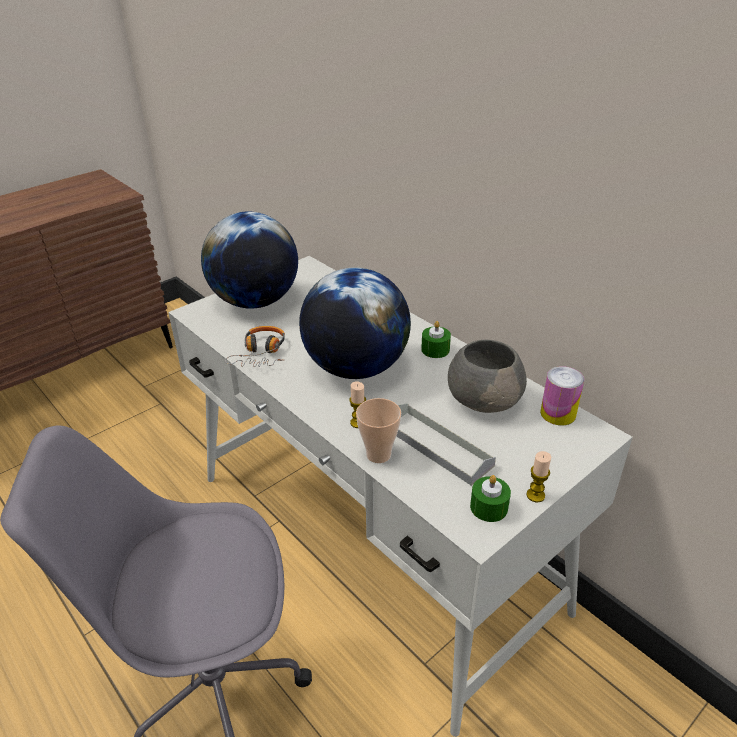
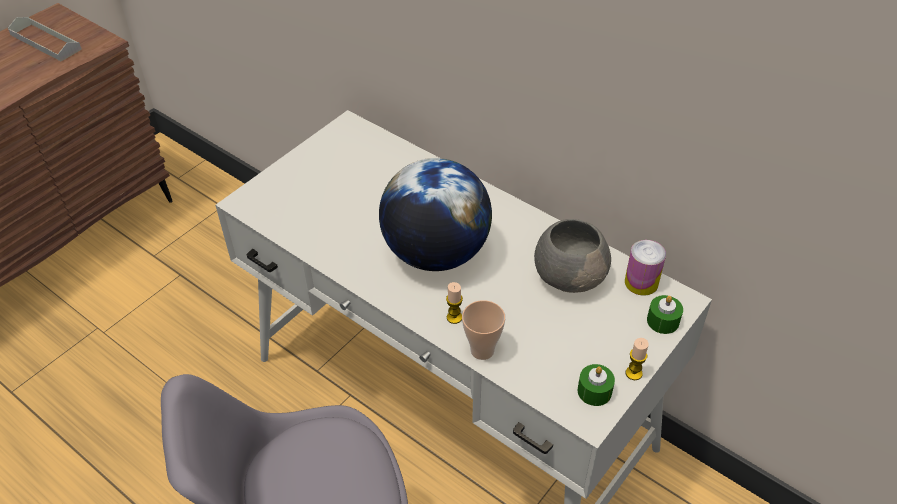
camera: 10 degrees left, 10 degrees up
globe [201,211,298,309] -> none
headphones [225,326,285,367] -> none
grey tray [397,403,496,486] -> grey tray moved to [8,17,82,61]
green candle [421,321,451,358] -> green candle moved to [647,295,683,334]

